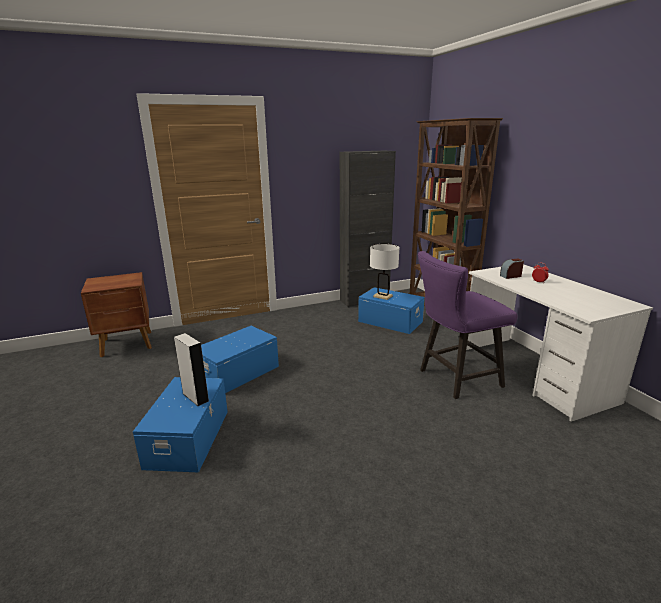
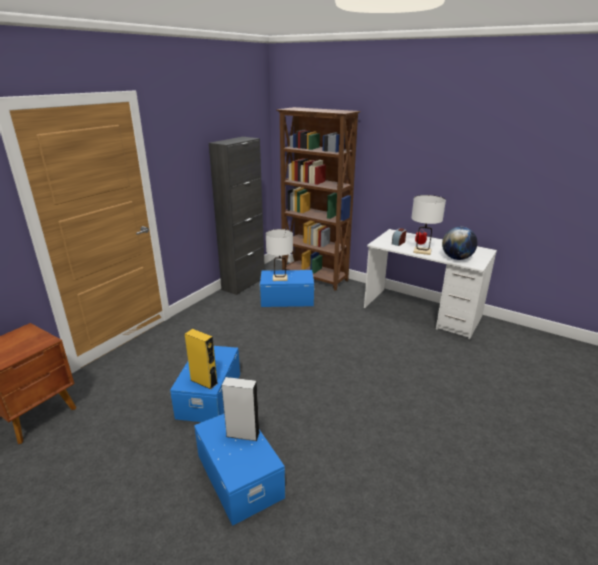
camera: 35 degrees left, 5 degrees up
purple stool [418,251,518,399] -> none
none -> yellow speaker [185,329,218,389]
none -> white table lamp [411,195,446,255]
none -> globe [442,227,478,260]

